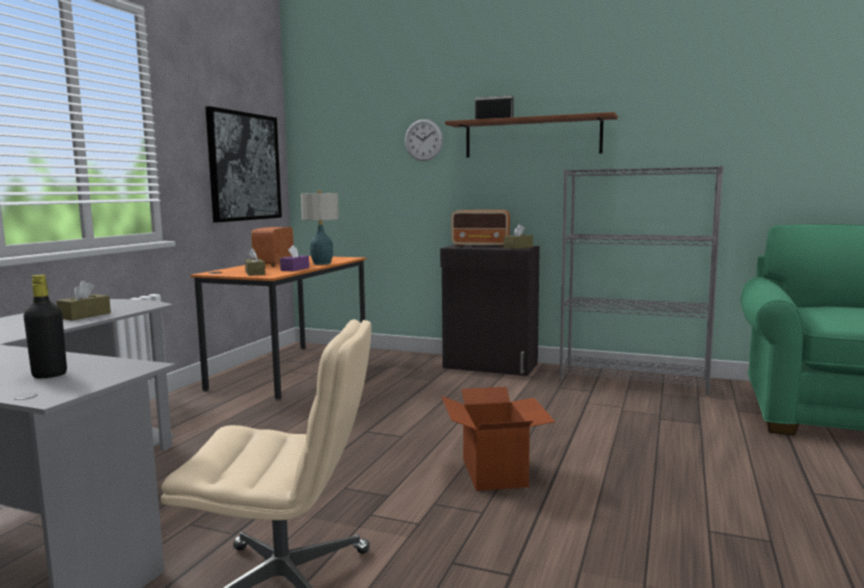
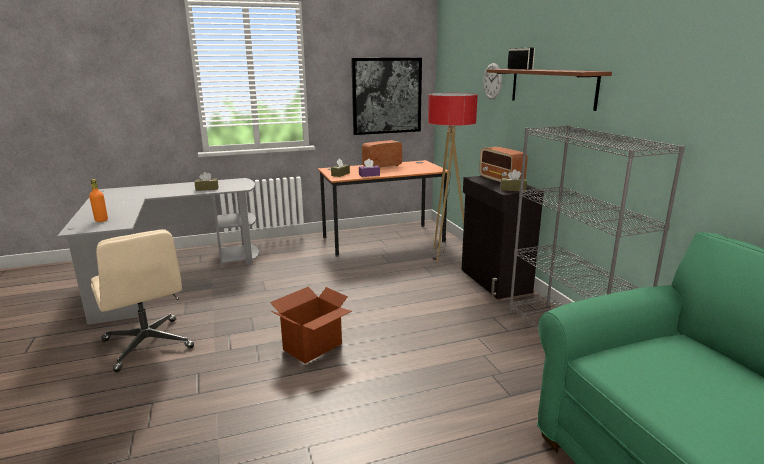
camera: 50 degrees right, 10 degrees up
black bottle [23,275,67,378] -> orange bottle [89,179,108,222]
table lamp [301,191,339,265] -> none
none -> floor lamp [428,93,478,263]

